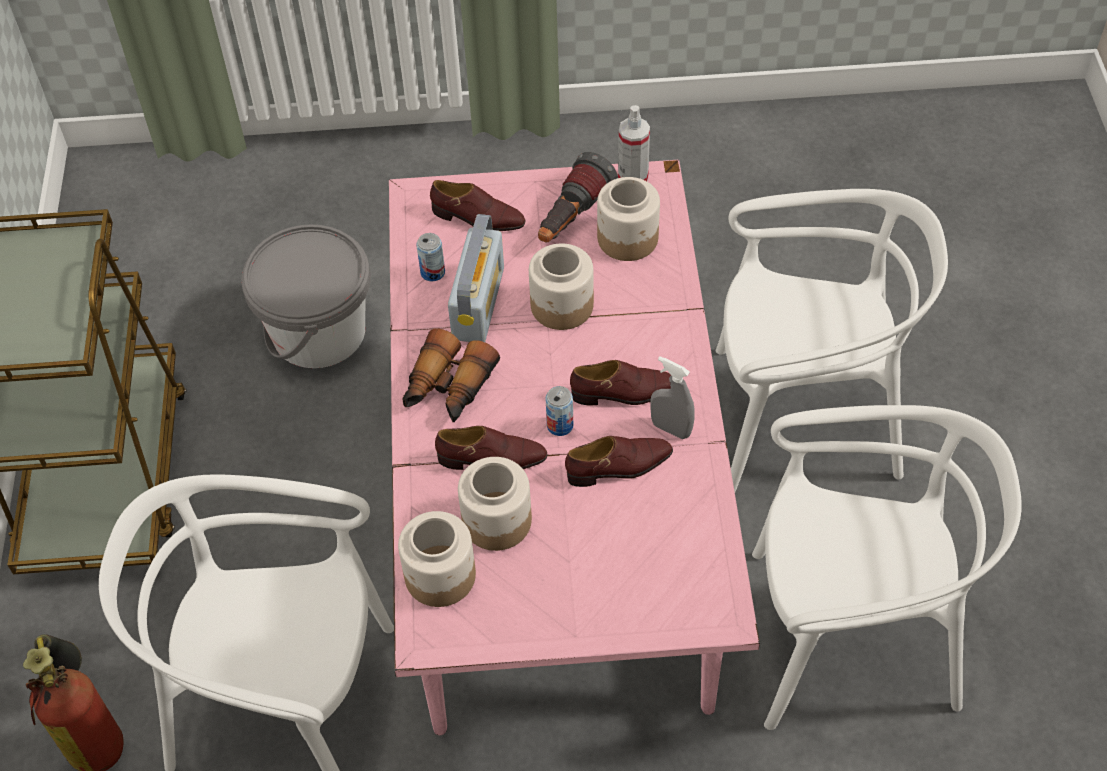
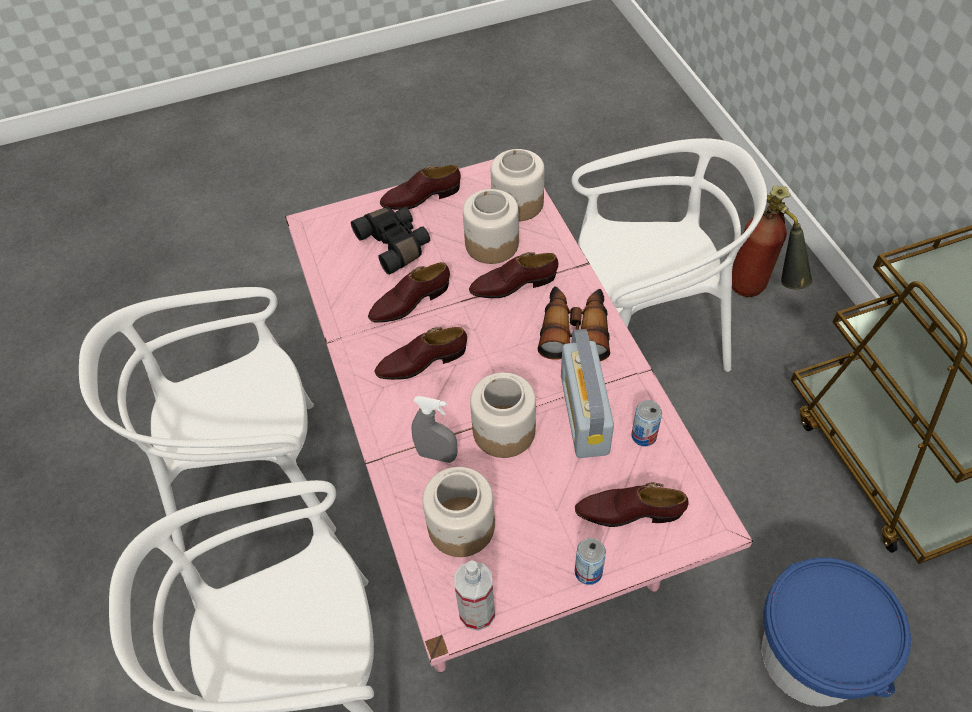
camera: 165 degrees right, 0 degrees up
grey bucket [241,224,371,368] -> blue bucket [762,558,911,706]
flashlight [538,152,618,243] -> none
can [545,386,573,436] -> can moved to [575,538,606,585]
grey spray bottle [650,356,695,439] -> grey spray bottle moved to [412,396,458,463]
none -> black binoculars [351,207,430,275]
none -> brown shoe [380,165,461,210]

